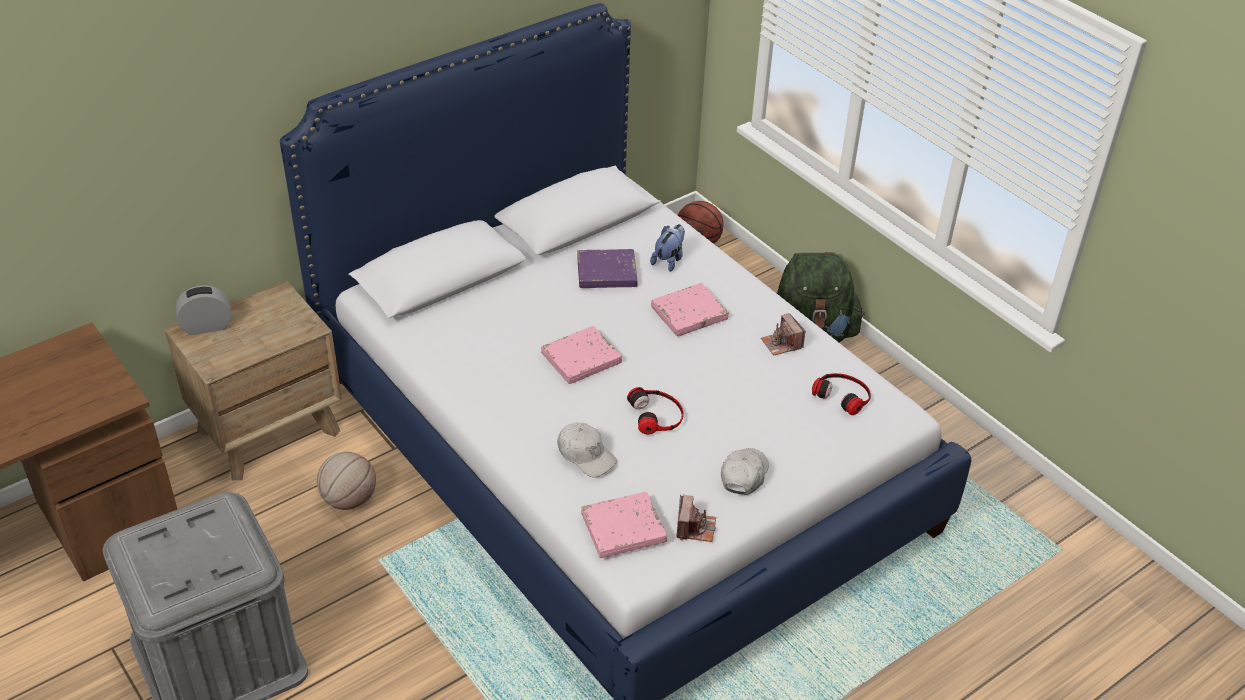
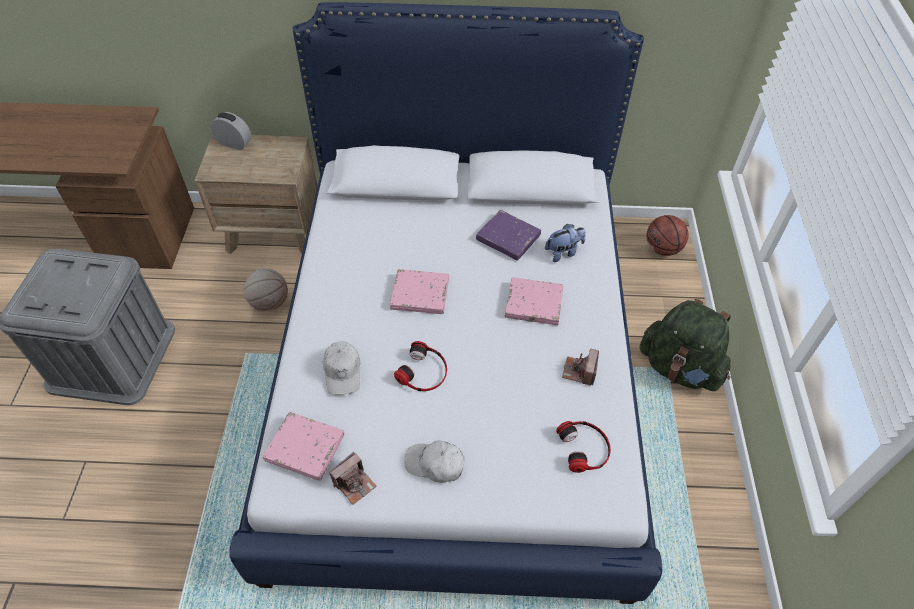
camera: 40 degrees right, 10 degrees up
white cap [721,448,769,495] -> white cap turned 135 degrees counterclockwise [404,440,465,483]

